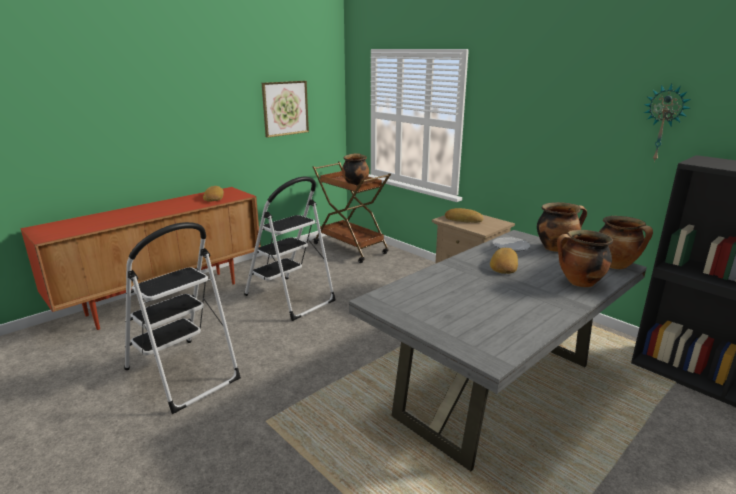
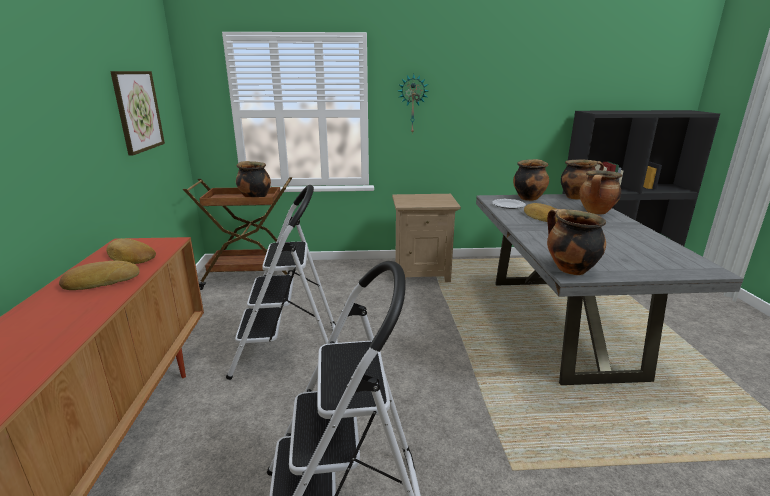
camera: 50 degrees left, 0 degrees up
bread [445,208,484,223] -> bread moved to [59,261,140,290]
wall clock [644,84,691,162] -> wall clock moved to [398,74,428,133]
none -> cooking pot [547,209,606,275]

